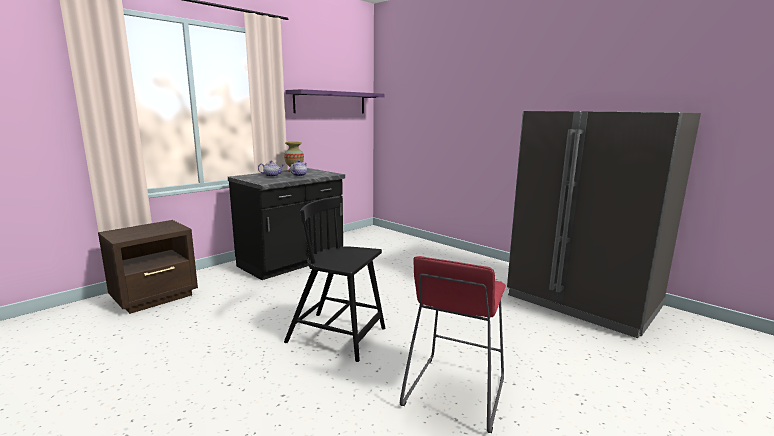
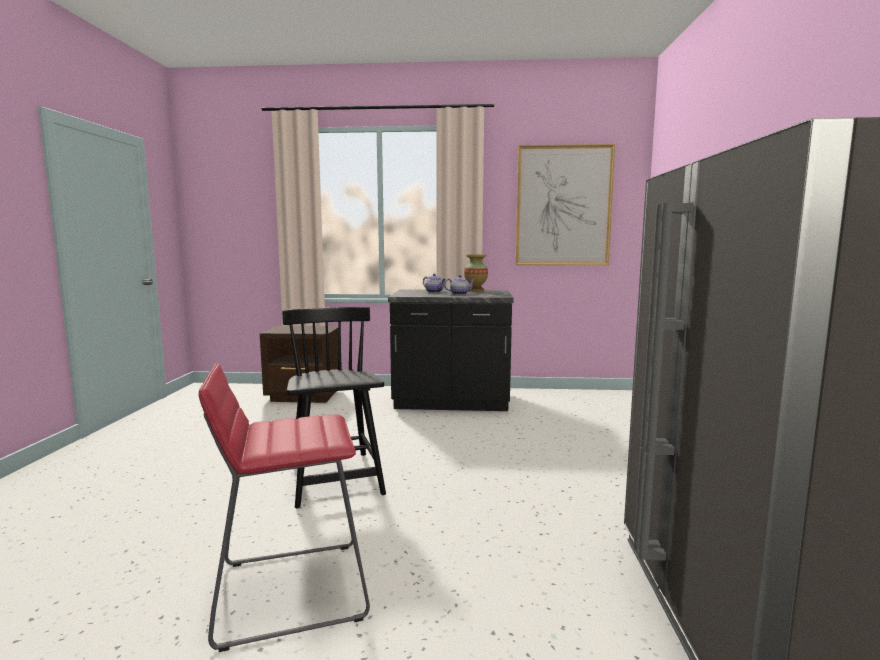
camera: 50 degrees right, 5 degrees down
purple shelf [285,89,385,114] -> picture [515,144,615,265]

